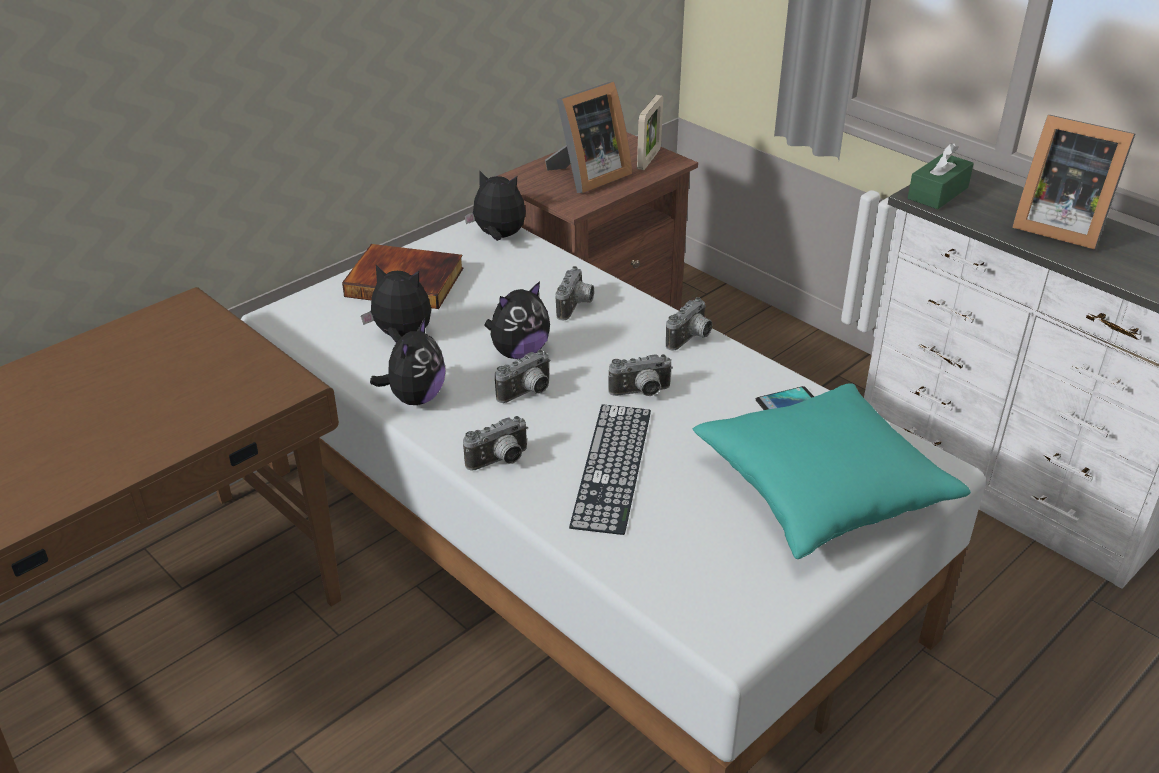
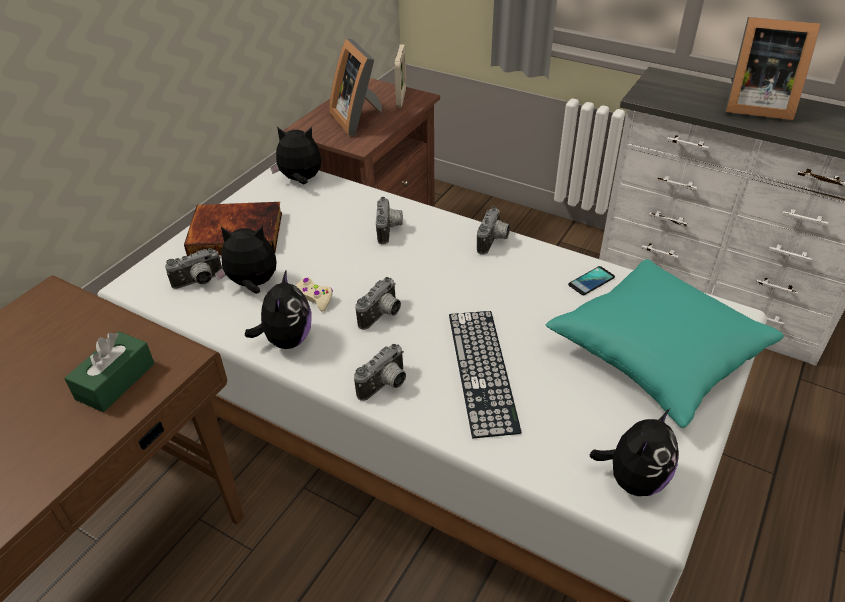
camera: 15 degrees left, 5 degrees up
plush toy [484,281,550,359] -> plush toy moved to [589,409,679,496]
picture frame [545,82,632,193] -> picture frame turned 120 degrees clockwise [329,38,382,136]
camera [608,354,673,396] -> camera moved to [165,248,222,289]
green tissue box [908,143,974,209] -> green tissue box moved to [64,331,155,412]
none -> beige game controller [295,277,333,312]

